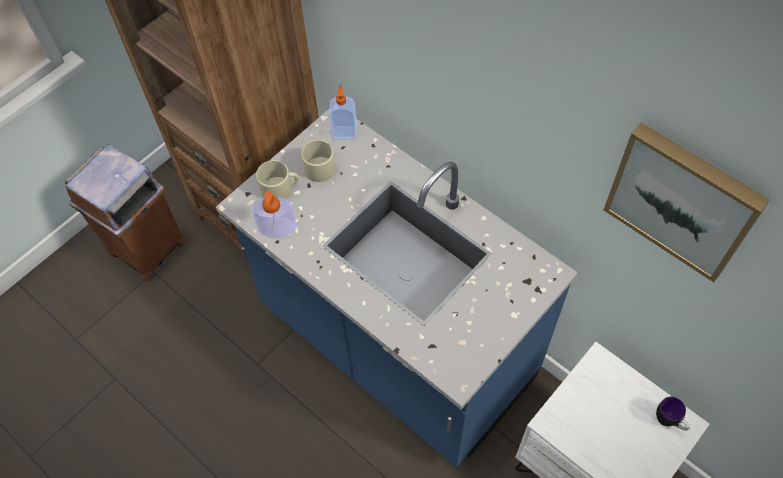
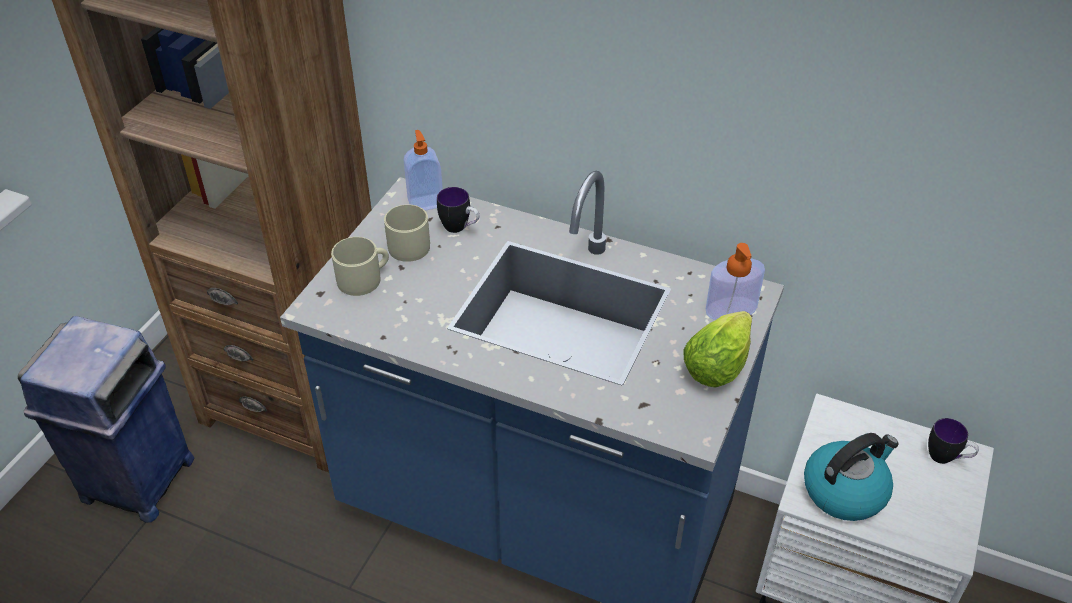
camera: 20 degrees left, 15 degrees down
brown trash can [65,144,186,281] -> blue trash can [18,316,195,523]
soap dispenser [252,191,297,238] -> soap dispenser moved to [706,243,765,320]
picture [604,123,770,282] -> none
none -> mug [437,187,479,233]
none -> lettuce [683,311,752,388]
none -> kettle [804,433,899,521]

